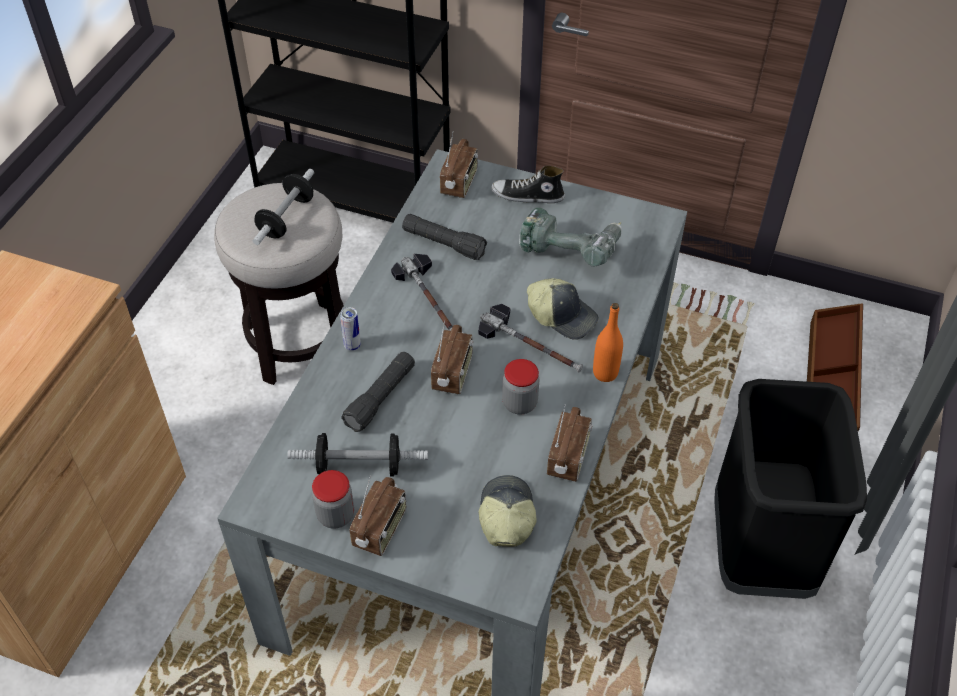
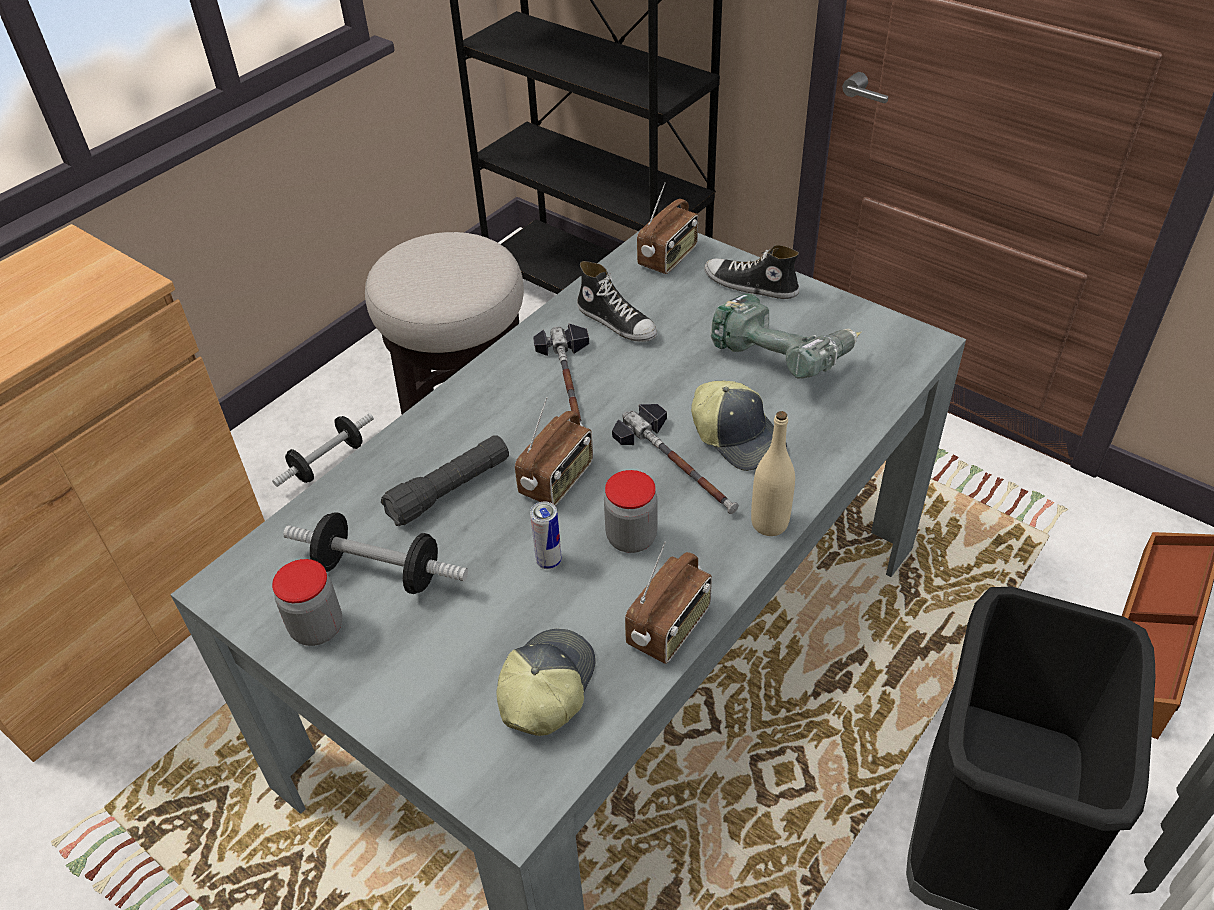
camera: 20 degrees right, 5 degrees down
dumbbell [253,169,314,245] -> dumbbell moved to [272,413,374,487]
can [340,307,361,351] -> can moved to [530,501,562,569]
radio [350,476,406,556] -> none
black flashlight [402,214,487,260] -> shoe [577,261,657,342]
orange bottle [593,303,623,382] -> beige bottle [751,411,795,536]

